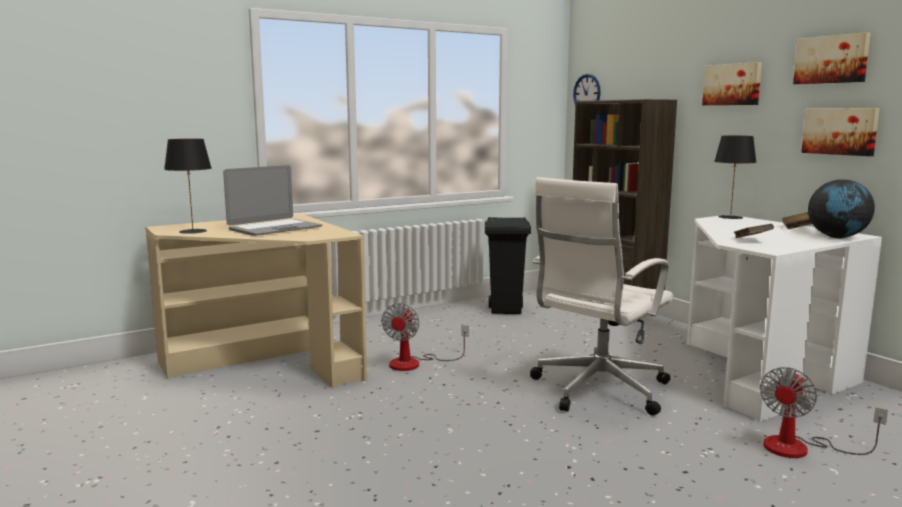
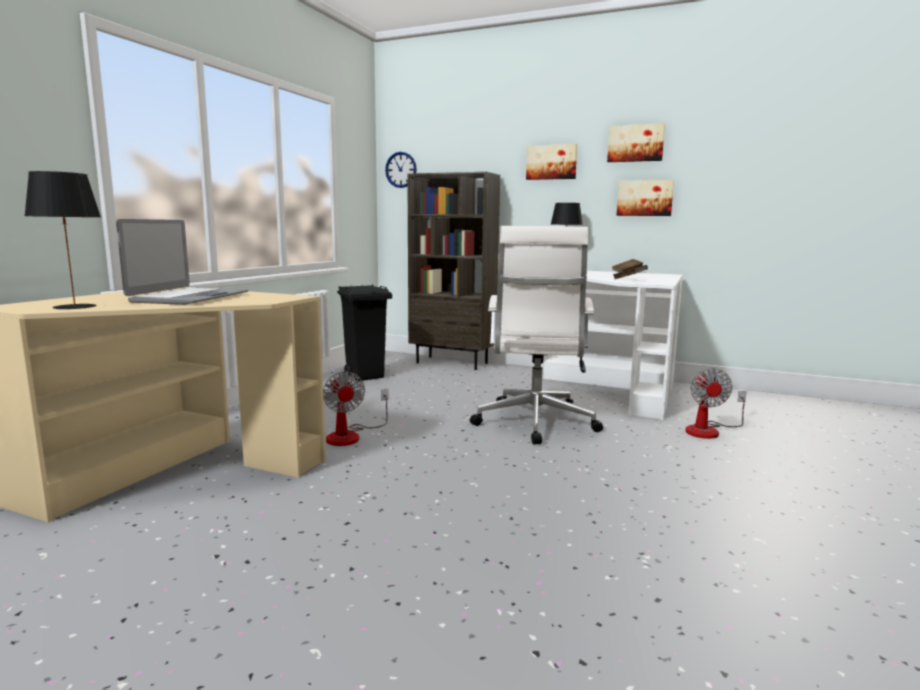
camera: 35 degrees left, 0 degrees up
globe [808,179,875,238] -> none

